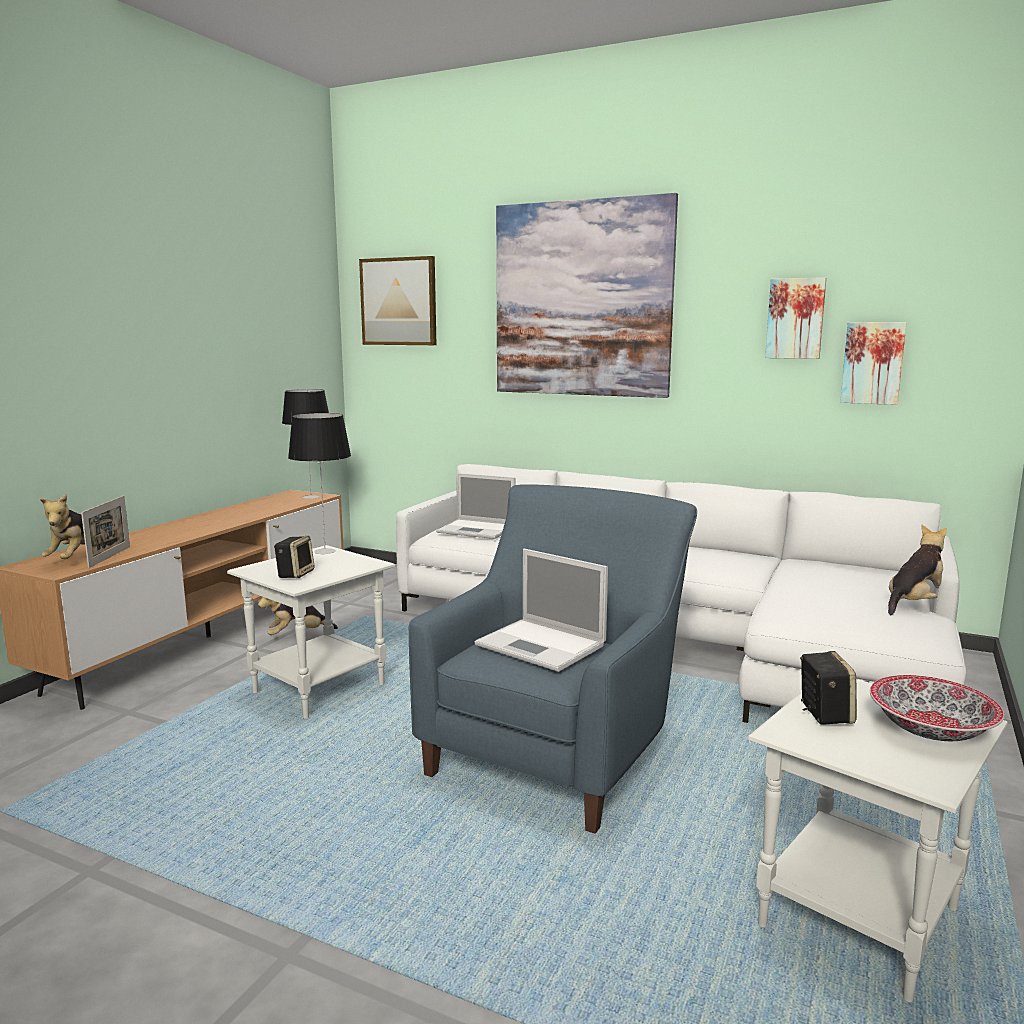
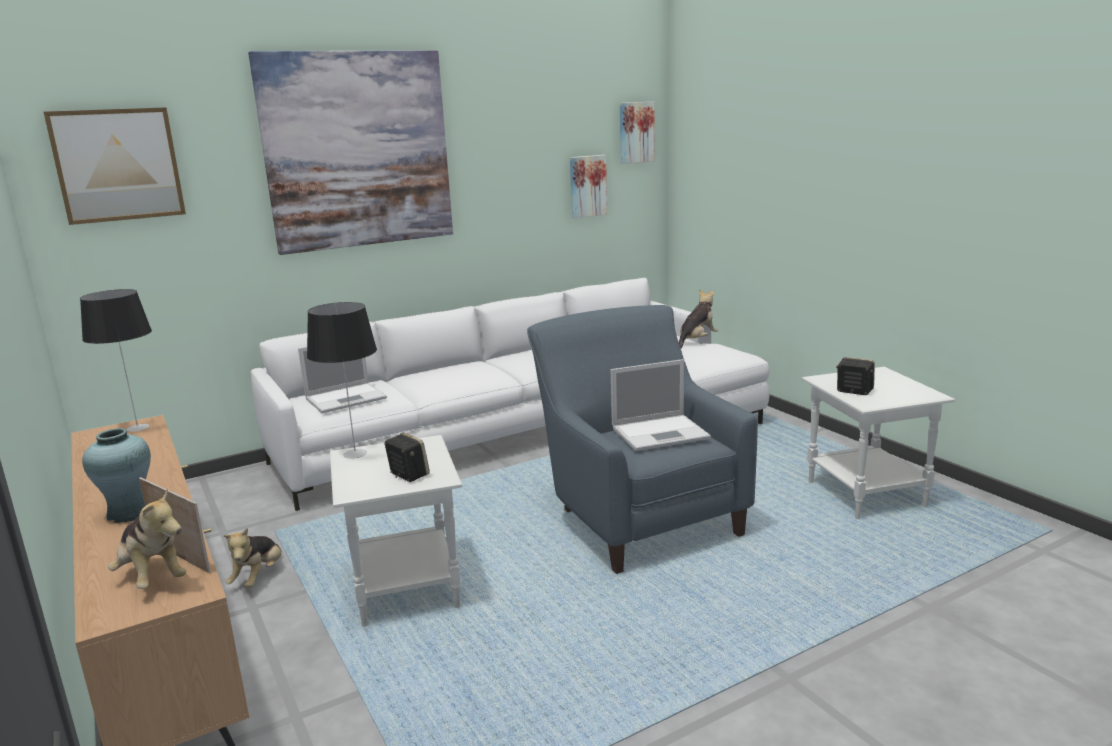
camera: 55 degrees left, 5 degrees up
picture [765,277,826,359] -> picture moved to [620,102,655,164]
bowl [870,675,1004,741] -> none
plush toy [888,525,947,615] -> plush toy turned 45 degrees clockwise [679,289,718,348]
none -> turquoise vase [82,428,151,523]

